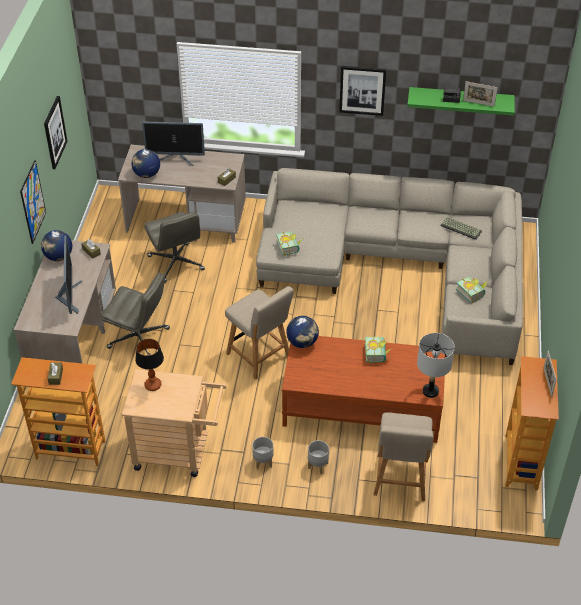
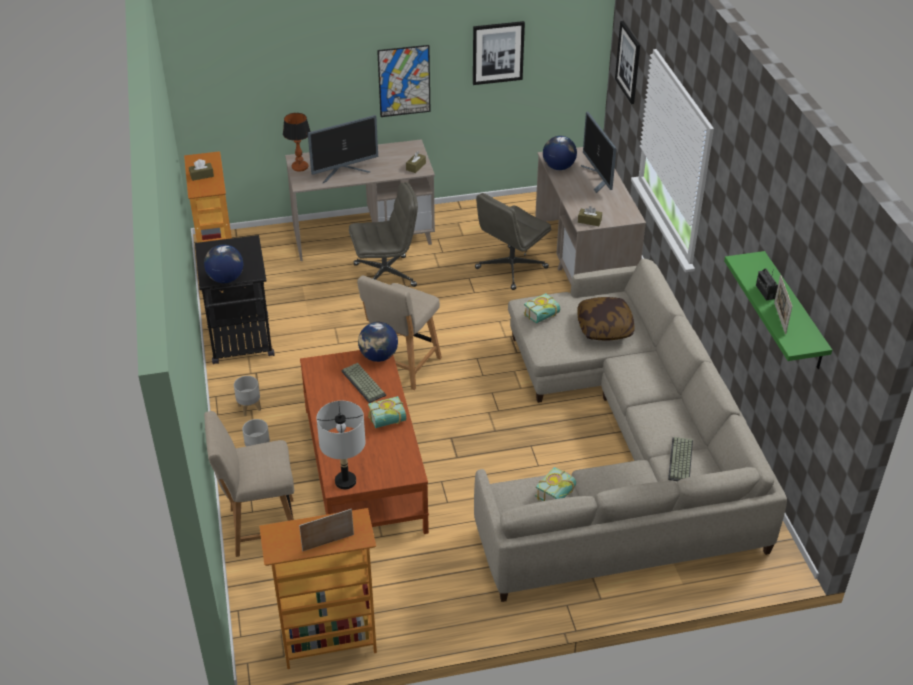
camera: 70 degrees right, 5 degrees down
globe [41,230,72,261] -> globe moved to [204,244,243,283]
grey office chair [101,273,170,356] -> grey office chair turned 105 degrees counterclockwise [349,182,418,287]
beige cart [121,369,226,477] -> black cart [195,235,275,364]
table lamp [135,339,164,391] -> table lamp moved to [283,113,311,172]
picture [339,66,386,116] -> picture moved to [615,21,640,104]
none -> keyboard [341,363,386,403]
none -> pillow [577,297,634,341]

